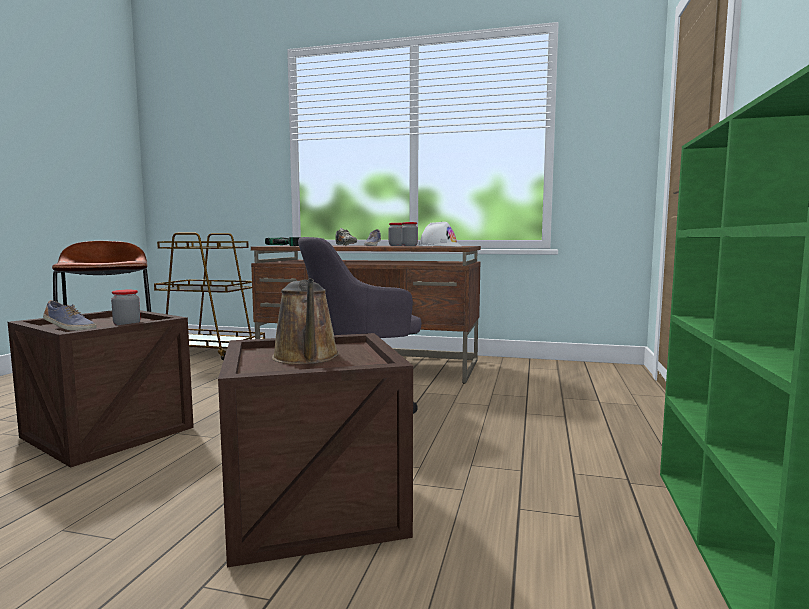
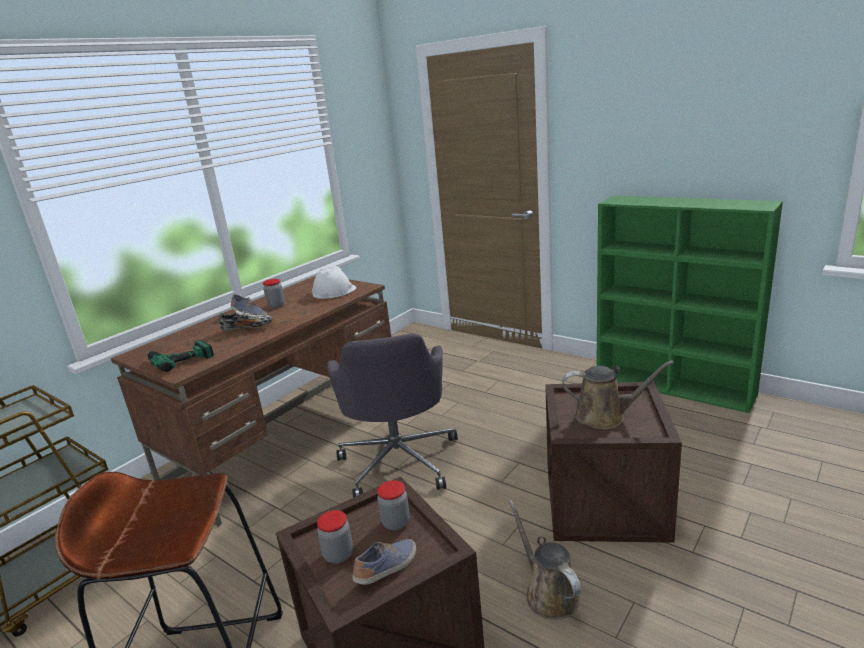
camera: 65 degrees left, 15 degrees up
jar [401,222,418,246] -> jar moved to [317,510,353,564]
none -> brown watering can [509,500,581,620]

